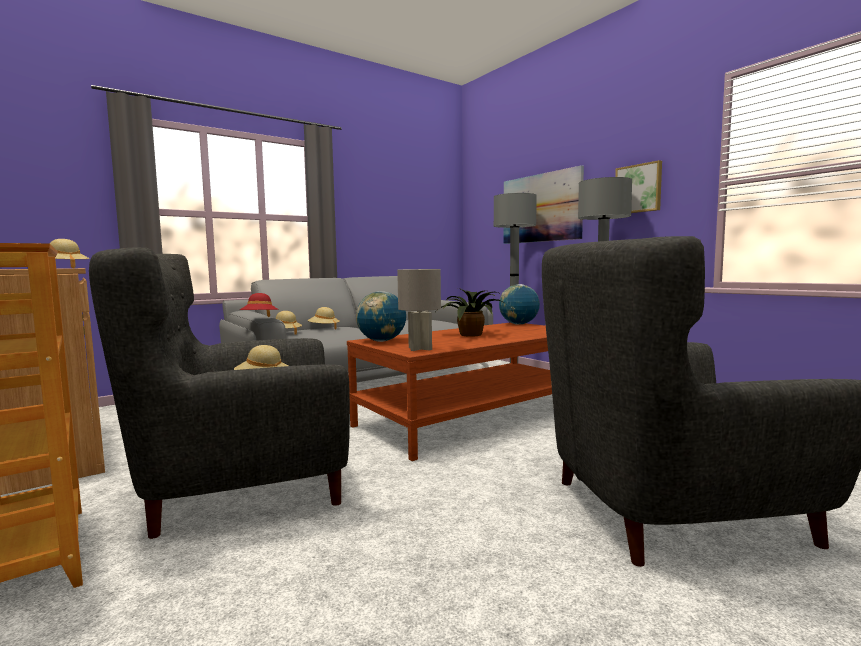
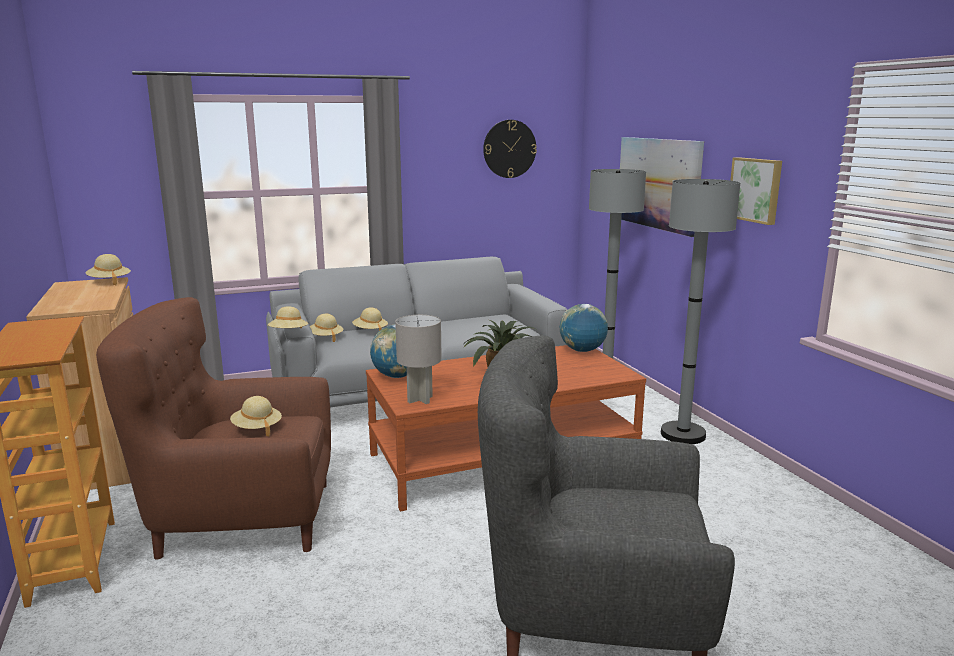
camera: 15 degrees right, 10 degrees up
grey armchair [89,248,350,539] -> brown armchair [96,297,331,559]
red hat [240,293,279,317] -> beige hat [268,306,308,328]
none -> wall clock [483,120,537,178]

